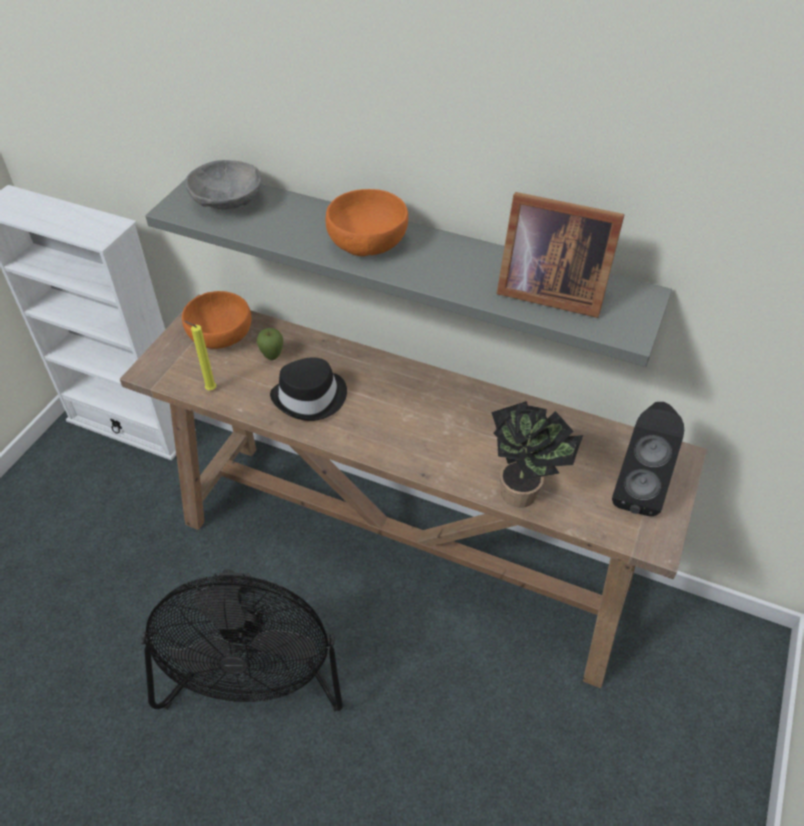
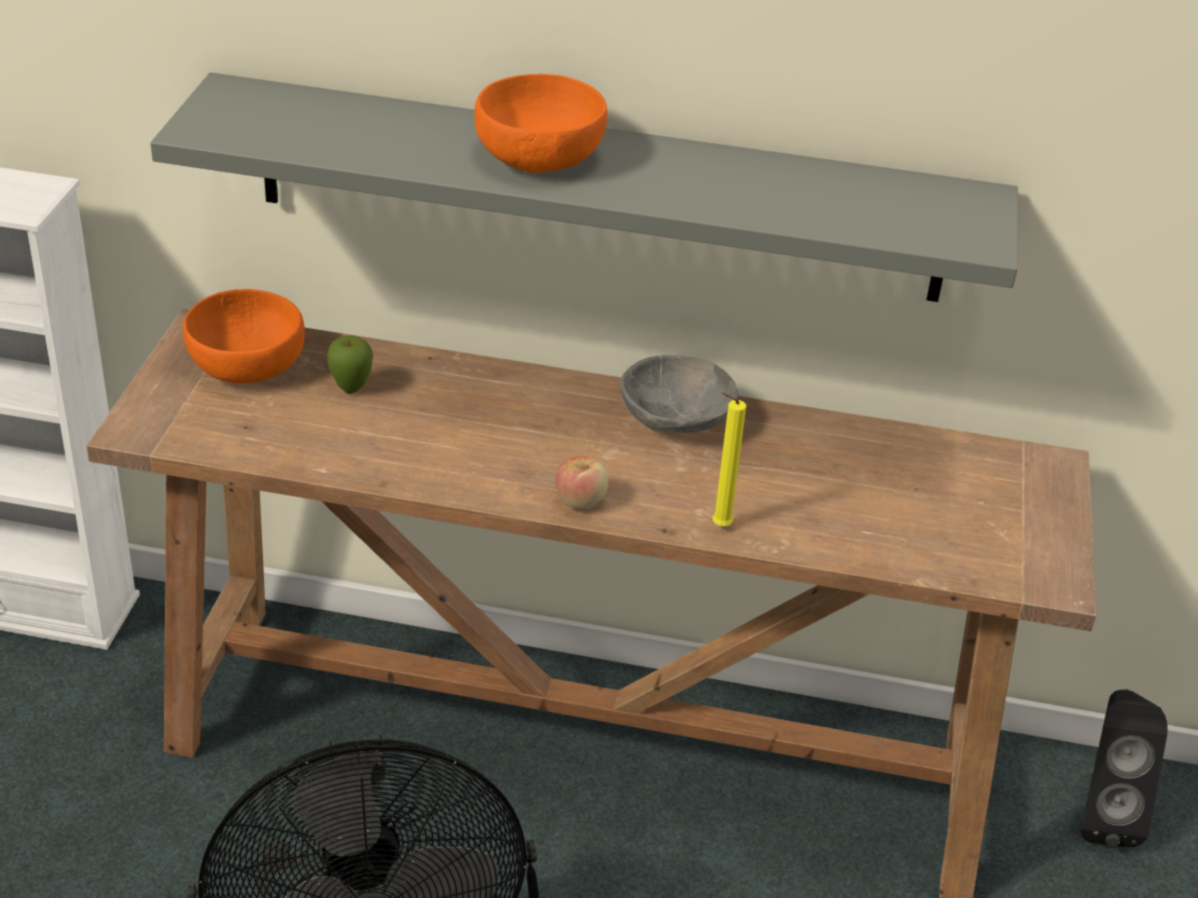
camera: 15 degrees left, 10 degrees down
yellow candle [184,321,216,391] -> yellow candle moved to [712,392,746,526]
grey bowl [185,160,261,210] -> grey bowl moved to [620,355,738,433]
black hat [270,357,347,421] -> none
potted plant [491,401,583,508] -> none
picture frame [497,192,625,318] -> none
black speaker [612,402,684,516] -> black speaker moved to [1081,689,1168,847]
none -> apple [556,456,608,509]

